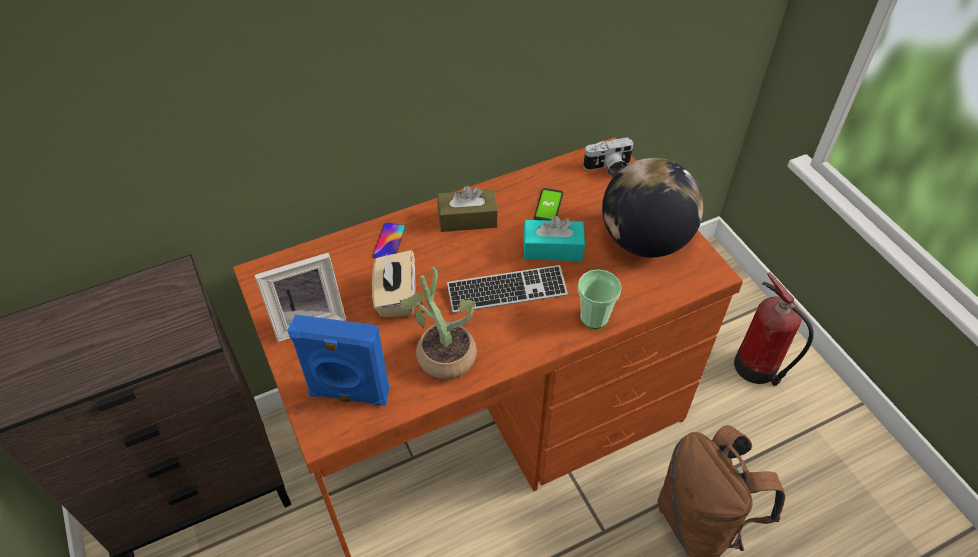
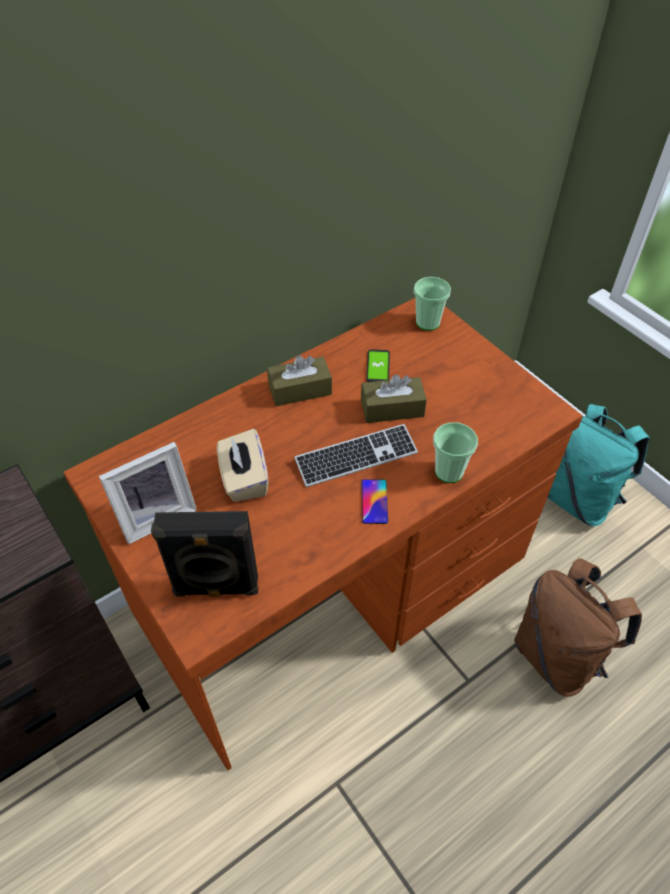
camera: 10 degrees left, 0 degrees up
blue speaker [287,315,389,406] -> black speaker [151,511,259,597]
phone [372,223,406,258] -> phone moved to [361,479,388,524]
potted plant [400,267,477,380] -> none
turquoise tissue box [523,216,585,261] -> brown tissue box [361,374,427,423]
camera [583,137,634,177] -> cup [414,277,451,331]
globe [602,158,704,258] -> none
fire extinguisher [734,272,814,386] -> turquoise backpack [547,404,650,526]

